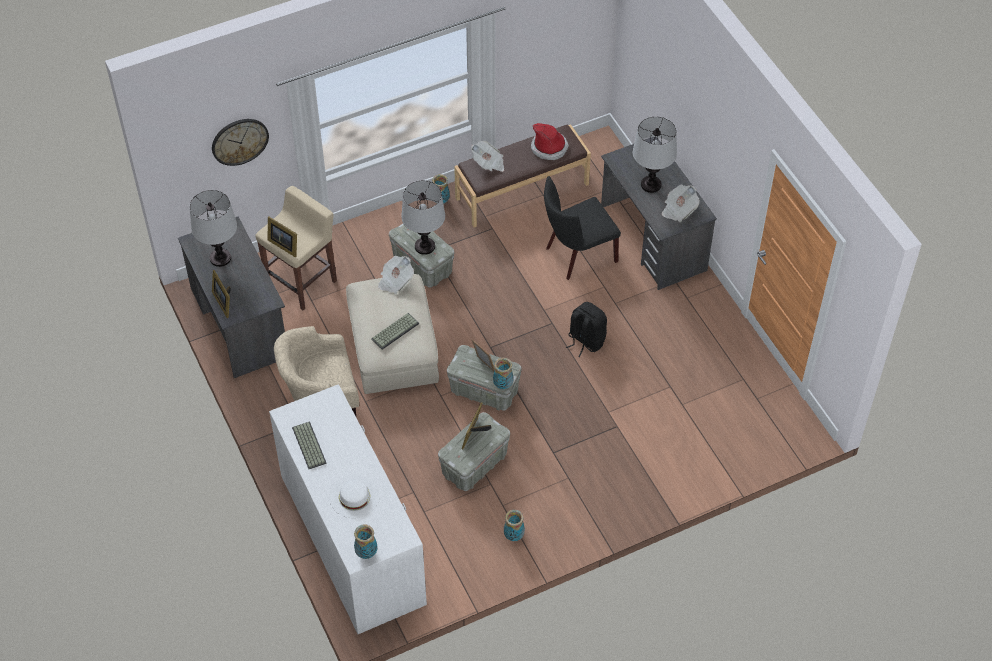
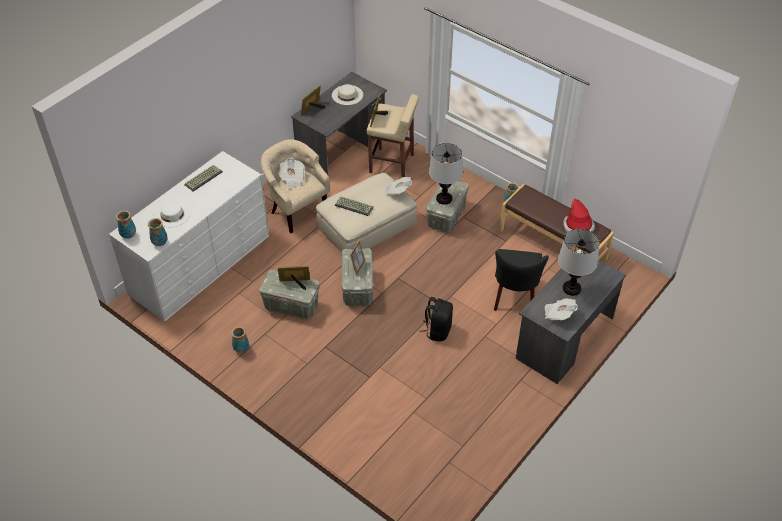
camera: 65 degrees right, 5 degrees down
table lamp [190,190,237,267] -> white hat [332,84,363,105]
wall clock [212,119,269,166] -> none
newspaper [471,141,504,172] -> newspaper moved to [278,158,305,189]
vase [493,358,514,390] -> vase moved to [148,218,168,246]
black chair [544,176,621,280] -> black chair turned 120 degrees counterclockwise [494,249,549,311]

